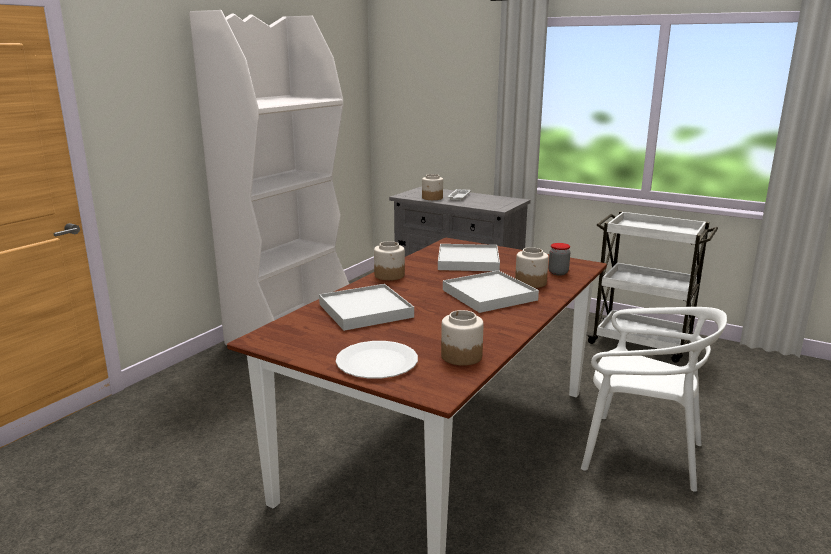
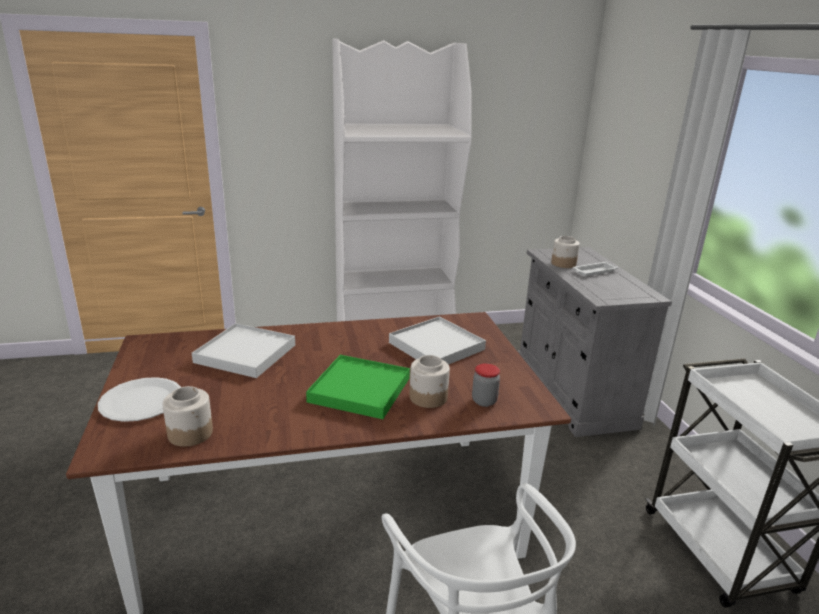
camera: 45 degrees right, 5 degrees up
jar [374,241,405,281] -> none
white tray [443,270,539,313] -> green tray [306,355,410,419]

